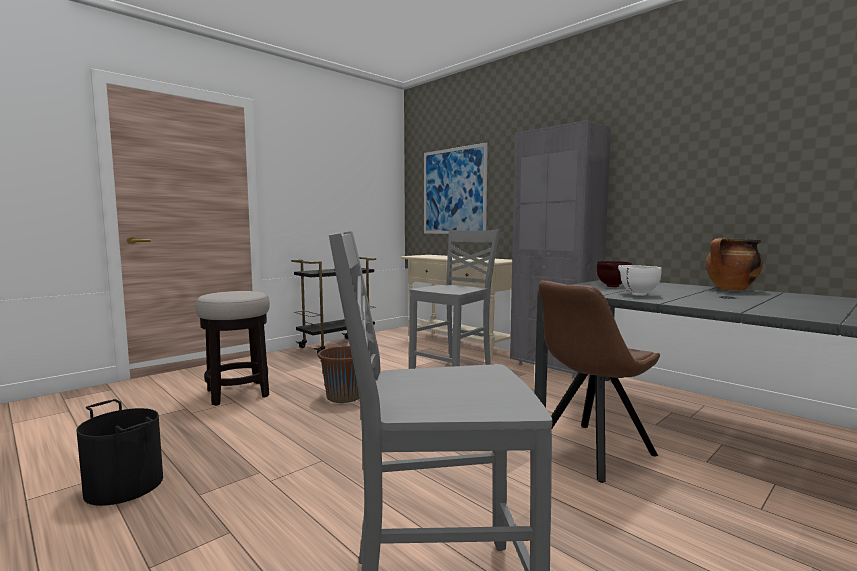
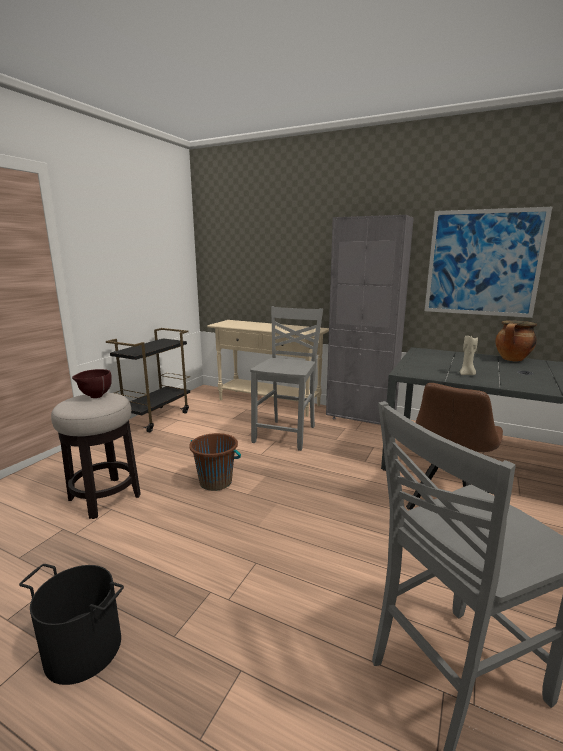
camera: 20 degrees left, 10 degrees up
picture [424,142,488,234] -> picture moved to [425,207,552,318]
brown bowl [596,261,632,287] -> brown bowl moved to [72,369,112,398]
white bowl [618,265,662,296] -> beige candle [460,336,478,375]

